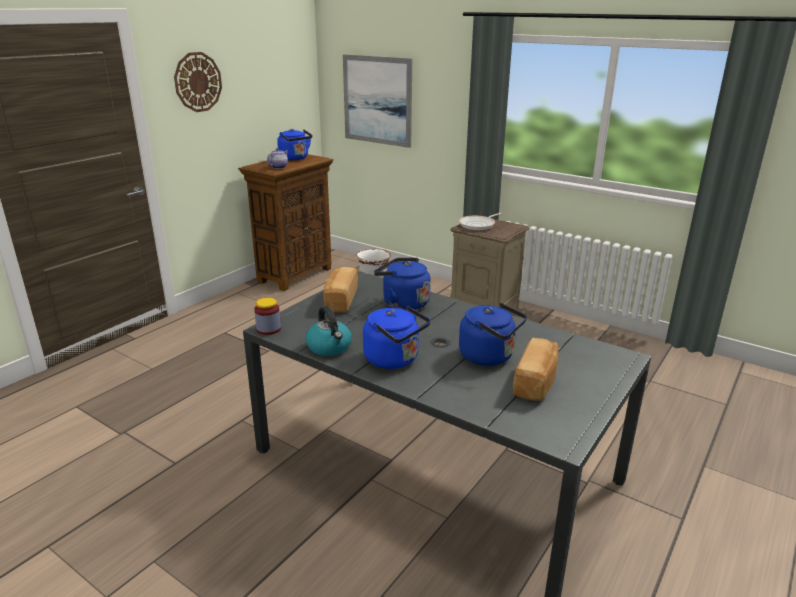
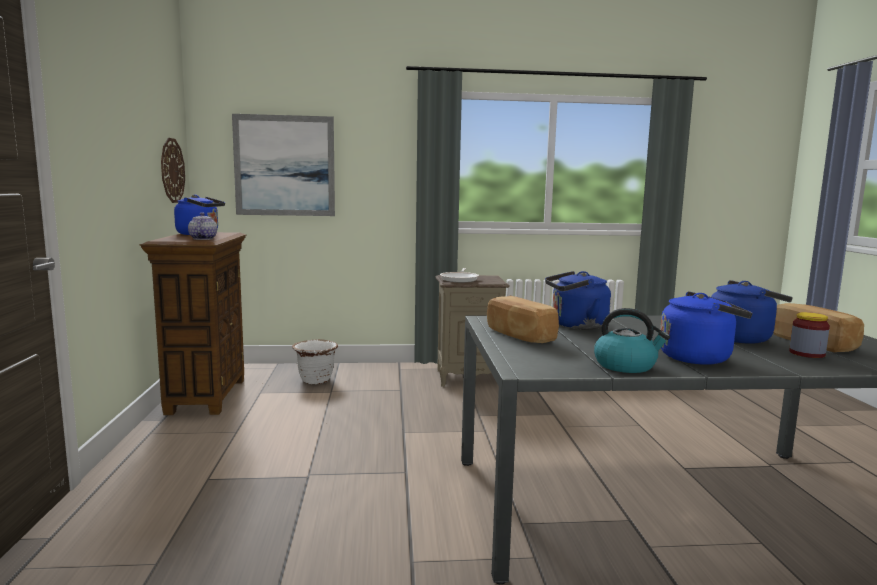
camera: 40 degrees left, 15 degrees down
wall clock [174,52,222,112] -> wall clock moved to [161,138,185,203]
jar [254,298,281,335] -> jar moved to [789,312,830,358]

